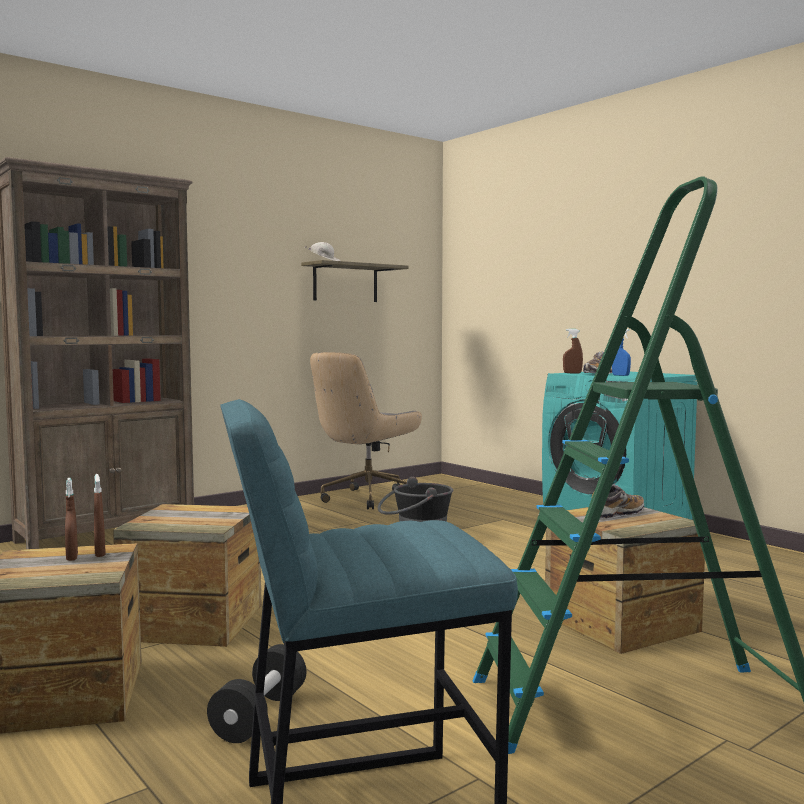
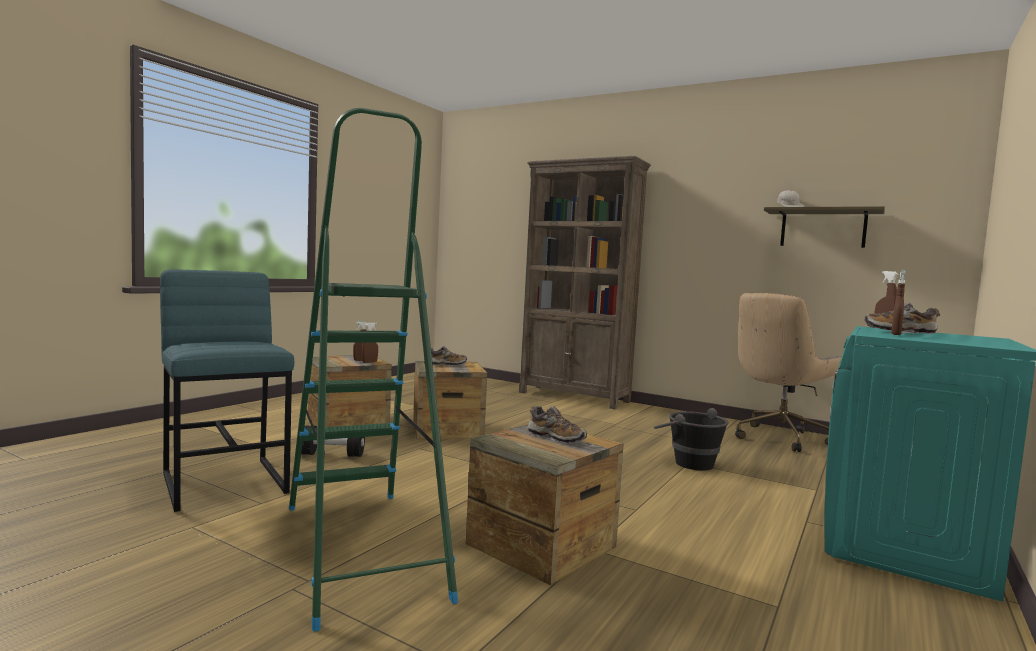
camera: 70 degrees right, 0 degrees up
grey office chair [310,352,422,509] -> grey office chair turned 60 degrees counterclockwise [735,293,842,452]
blue spray bottle [612,329,631,376] -> brown spray bottle [891,270,906,335]
none -> shoe [431,346,467,366]

